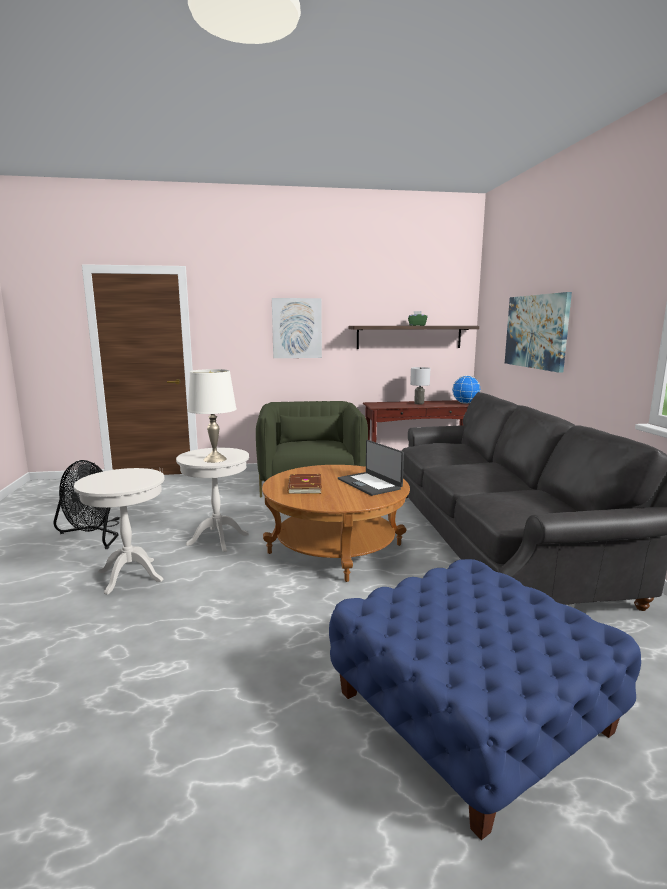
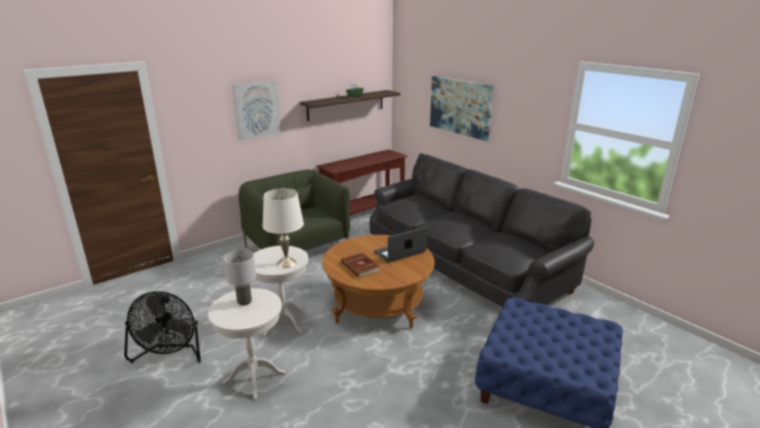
camera: 30 degrees left, 10 degrees up
laptop [338,440,404,496] -> laptop turned 120 degrees clockwise [374,227,427,263]
white table lamp [410,367,430,404] -> white table lamp moved to [224,249,256,306]
globe [452,375,481,404] -> none

